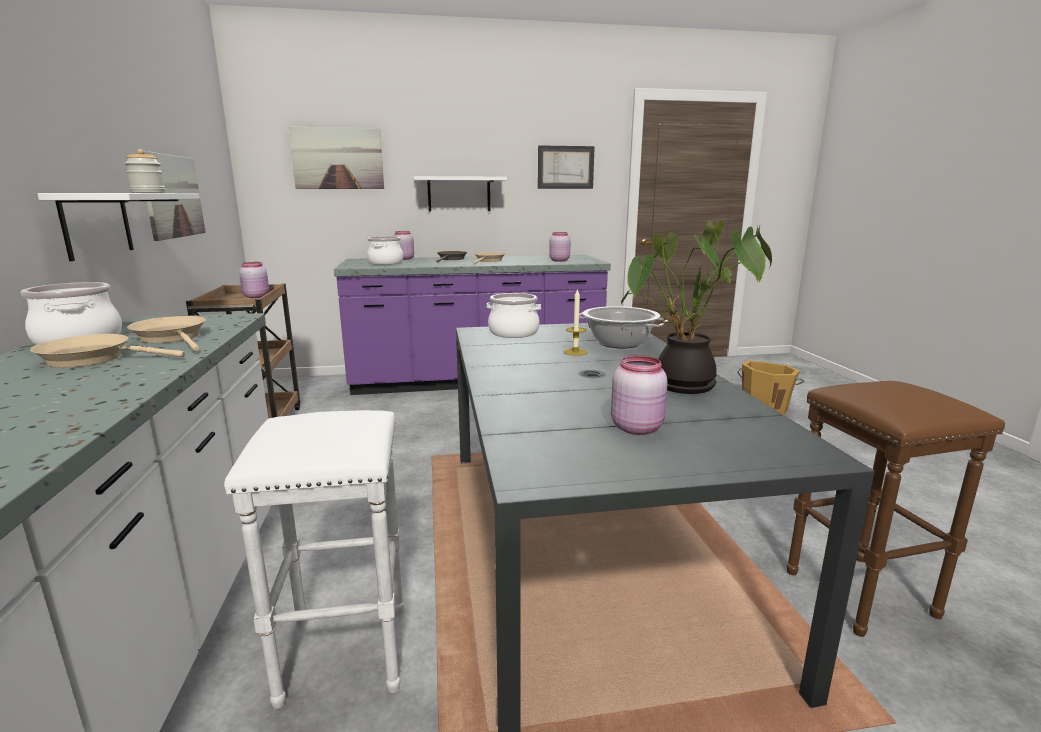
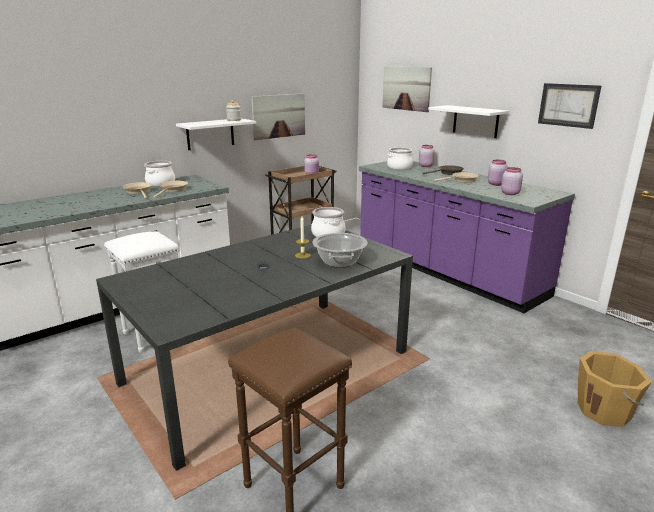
camera: 60 degrees right, 5 degrees up
pink jar [611,355,668,435] -> pink jar moved to [488,160,508,186]
potted plant [621,220,772,394] -> none

